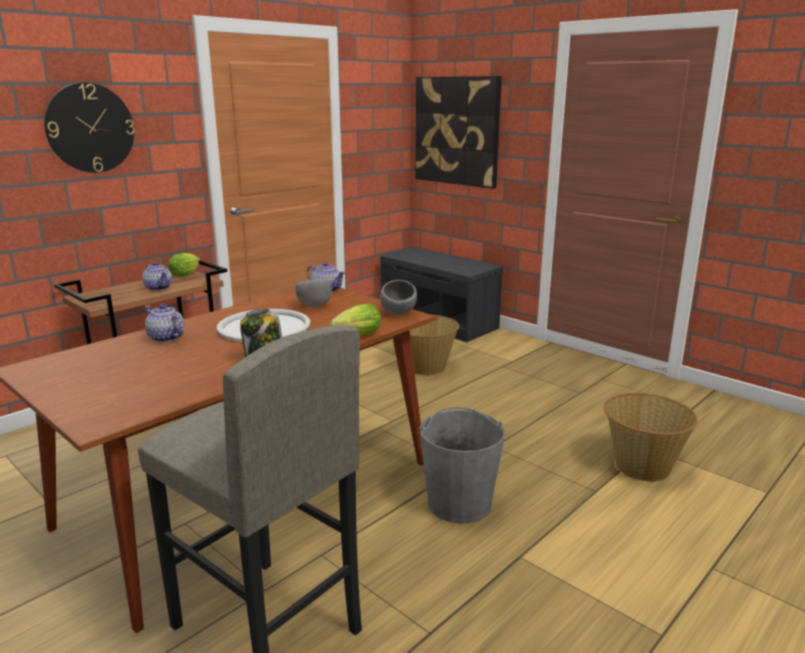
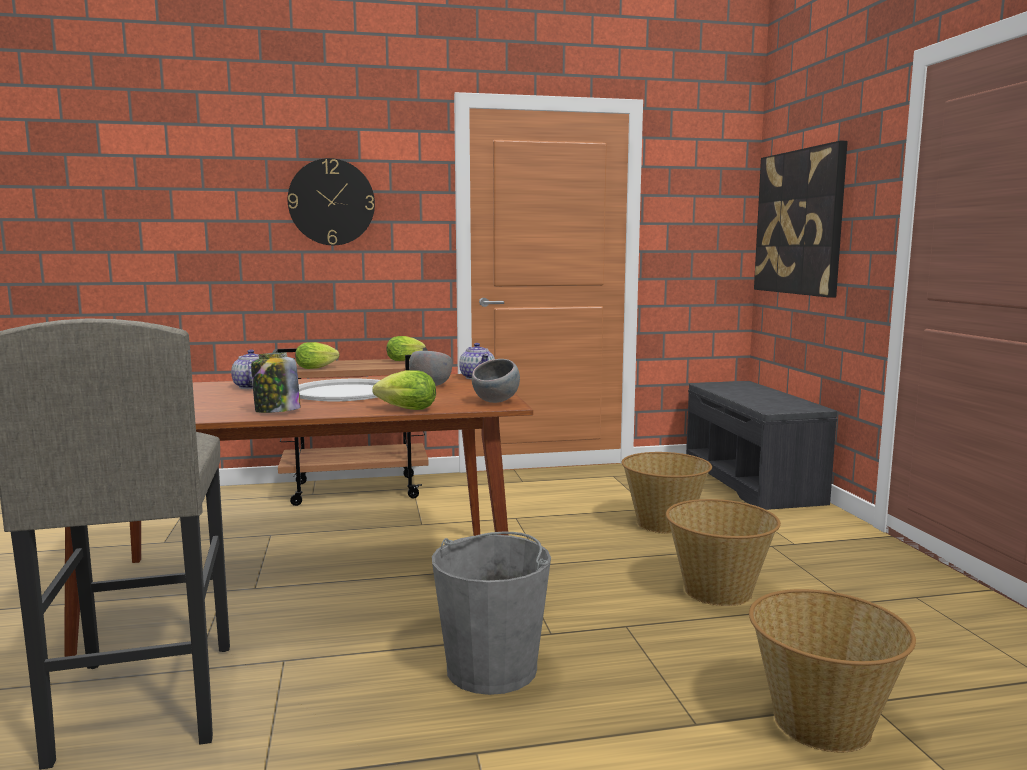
camera: 35 degrees right, 10 degrees down
teapot [142,262,172,291] -> none
none -> lettuce [295,342,340,369]
none -> basket [666,499,781,606]

